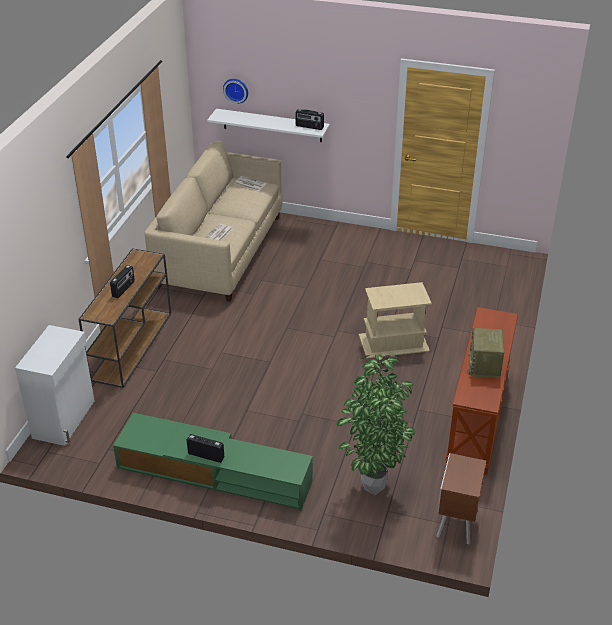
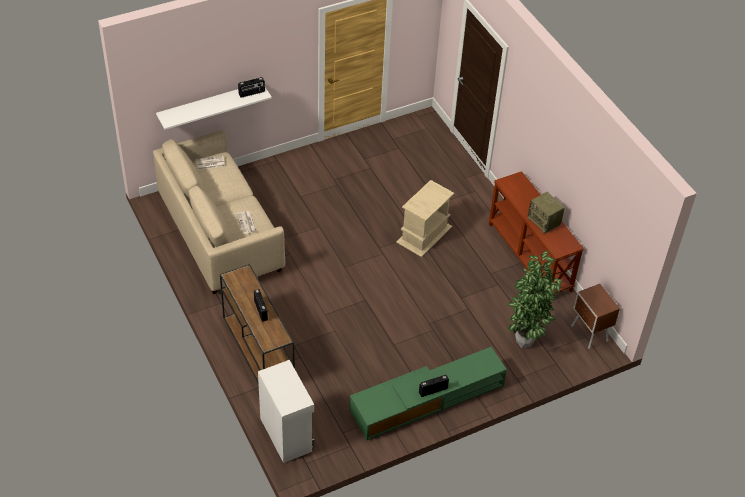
camera: 45 degrees left, 10 degrees up
wall clock [223,79,248,104] -> none

